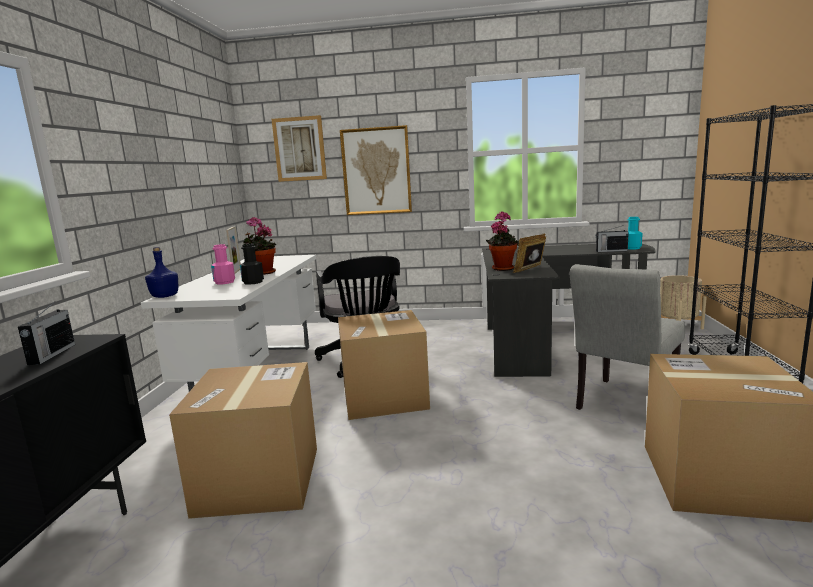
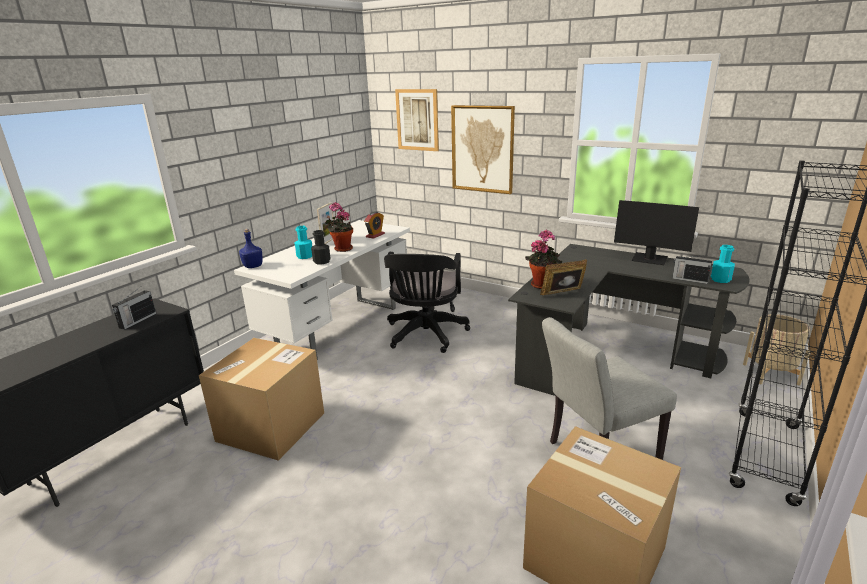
camera: 25 degrees right, 10 degrees up
pink bottle [211,244,235,285] -> turquoise bottle [294,226,312,259]
cardboard box [338,310,430,420] -> none
none -> alarm clock [364,212,385,239]
none -> monitor [614,200,699,265]

